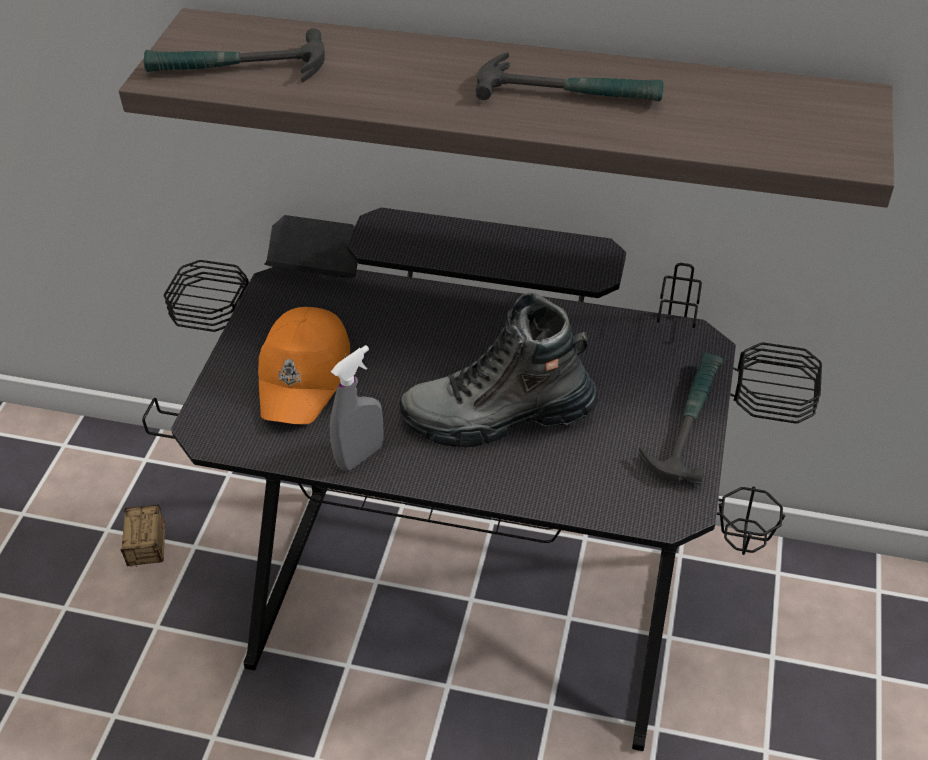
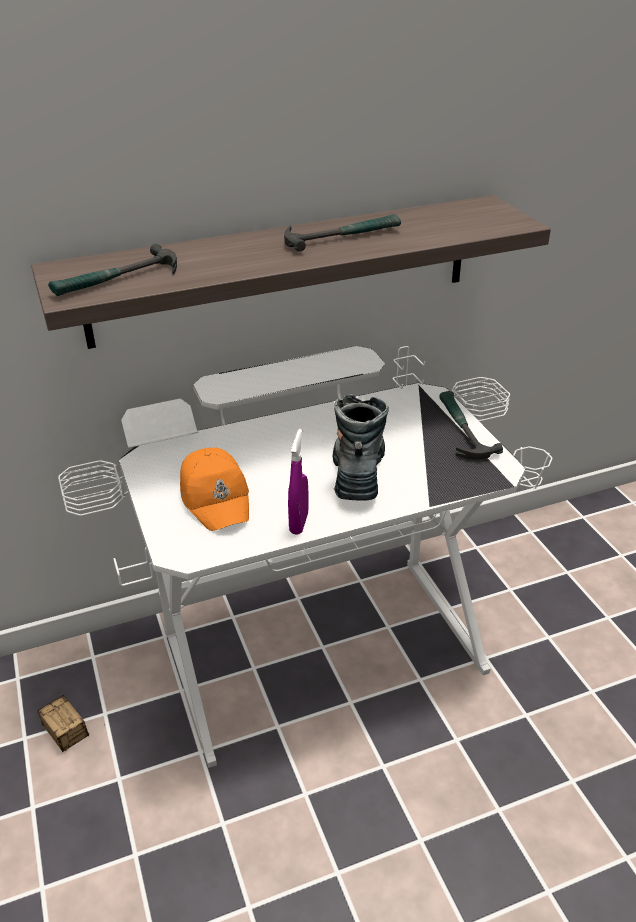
camera: 35 degrees left, 10 degrees down
black desk [142,208,822,751] -> white desk [58,346,553,768]
grey spray bottle [330,345,384,471] -> purple spray bottle [288,429,308,535]
boot [400,292,598,448] -> boot turned 135 degrees clockwise [333,394,389,501]

